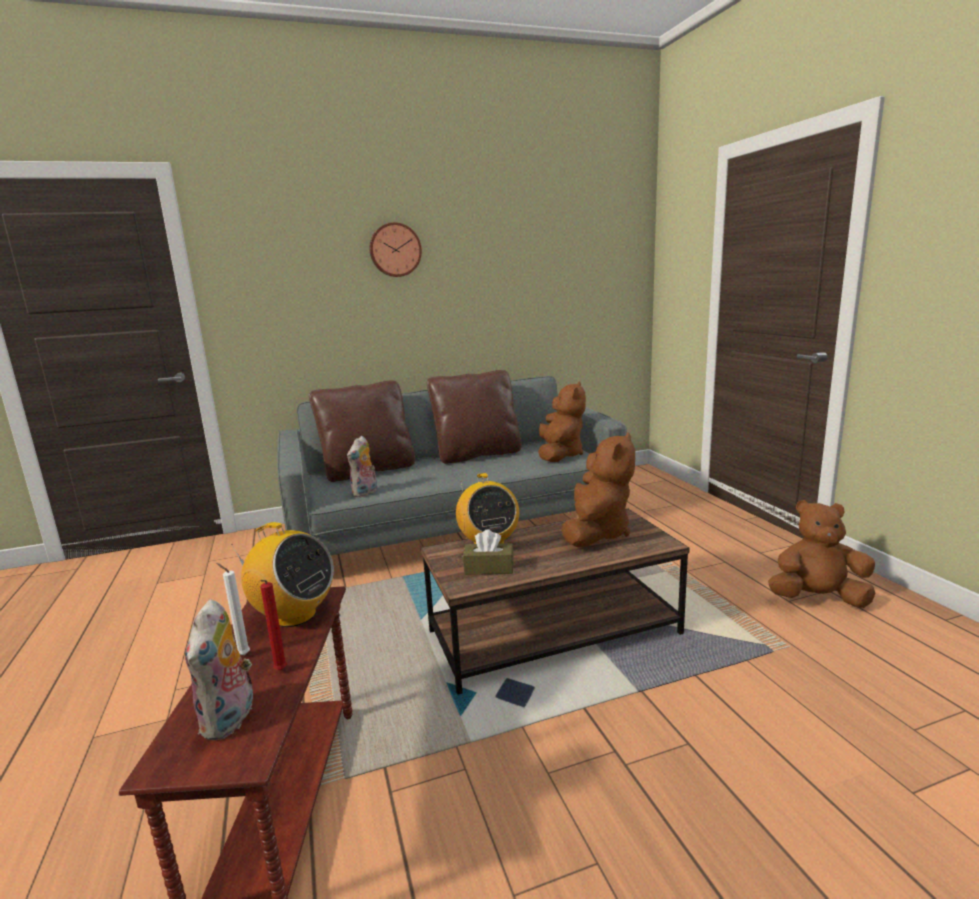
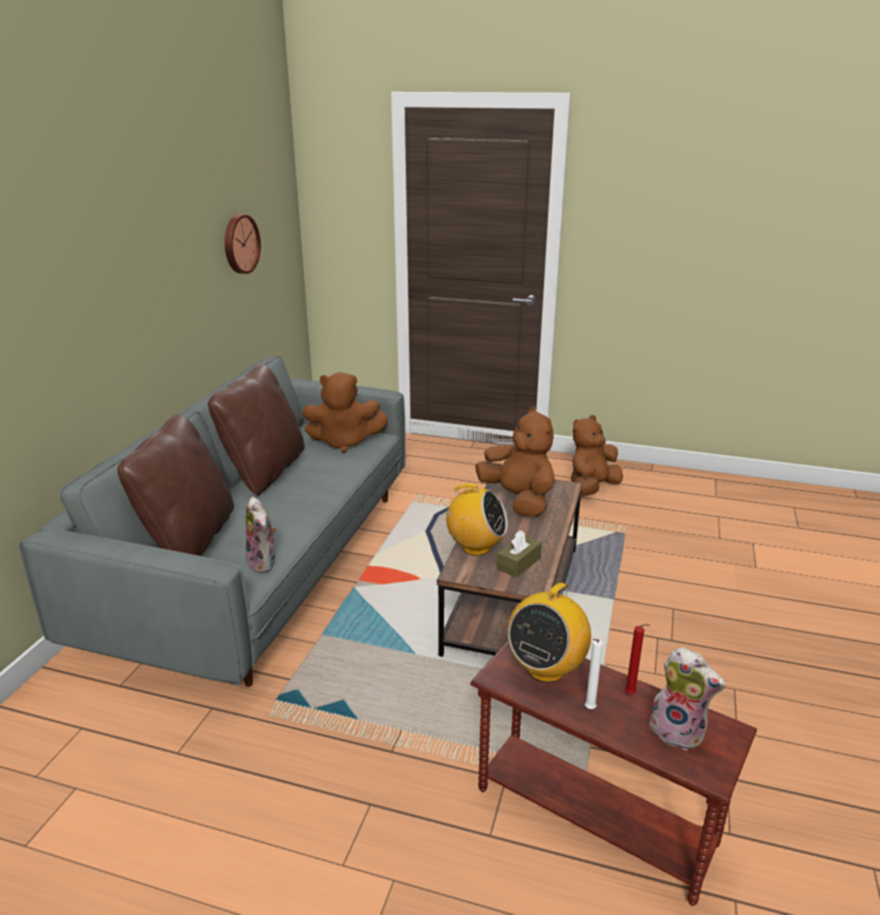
camera: 55 degrees left, 10 degrees up
radio [231,522,334,627] -> radio turned 150 degrees clockwise [507,578,591,683]
wall clock [369,222,422,277] -> wall clock moved to [225,214,261,274]
brown plush toy [538,382,586,462] -> brown plush toy turned 135 degrees clockwise [302,372,388,453]

